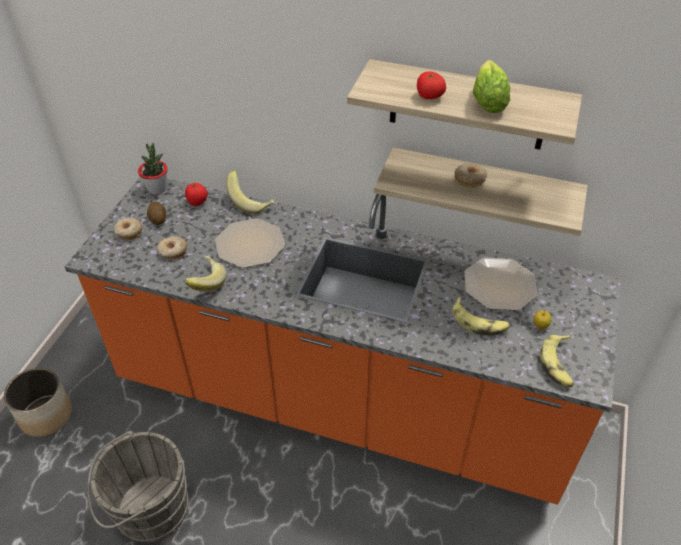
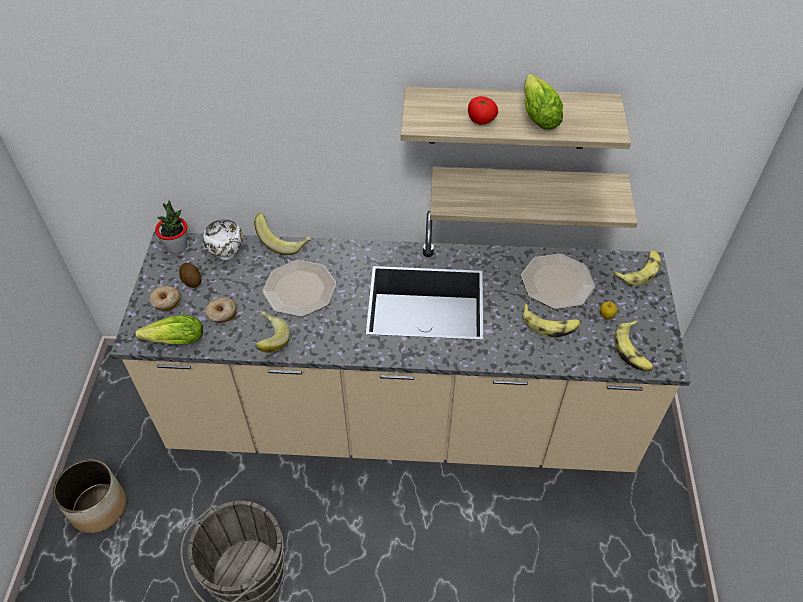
camera: 15 degrees left, 5 degrees up
orange counter [64,177,621,505] -> beige counter [110,211,691,472]
tomato [185,183,208,206] -> white bowl [203,219,243,260]
donut [455,164,487,187] -> none
none -> lettuce [136,315,203,344]
none -> banana [614,250,661,286]

